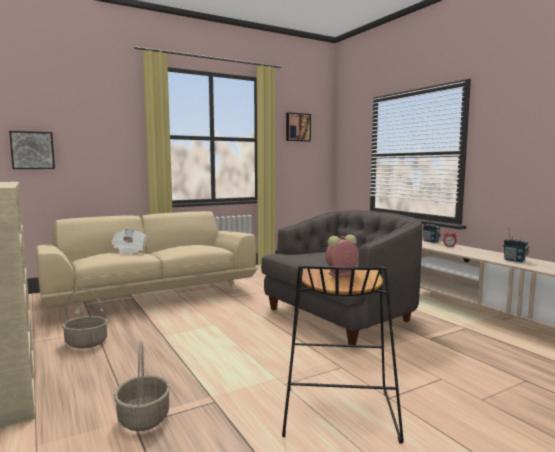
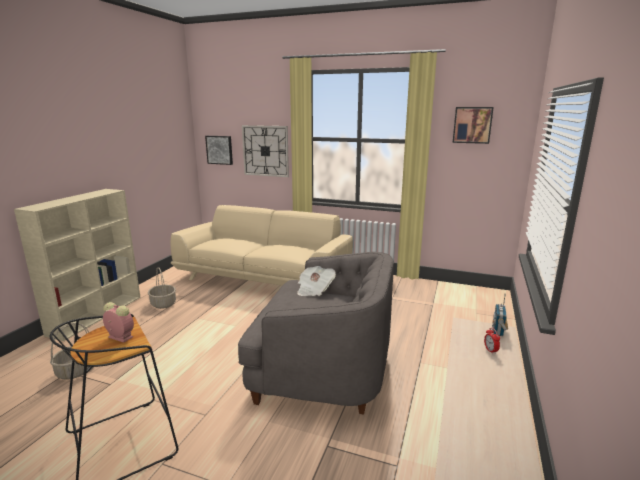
camera: 50 degrees right, 10 degrees up
newspaper [111,229,147,255] -> newspaper moved to [297,266,336,296]
radio [502,228,529,262] -> none
none -> wall clock [242,125,289,177]

